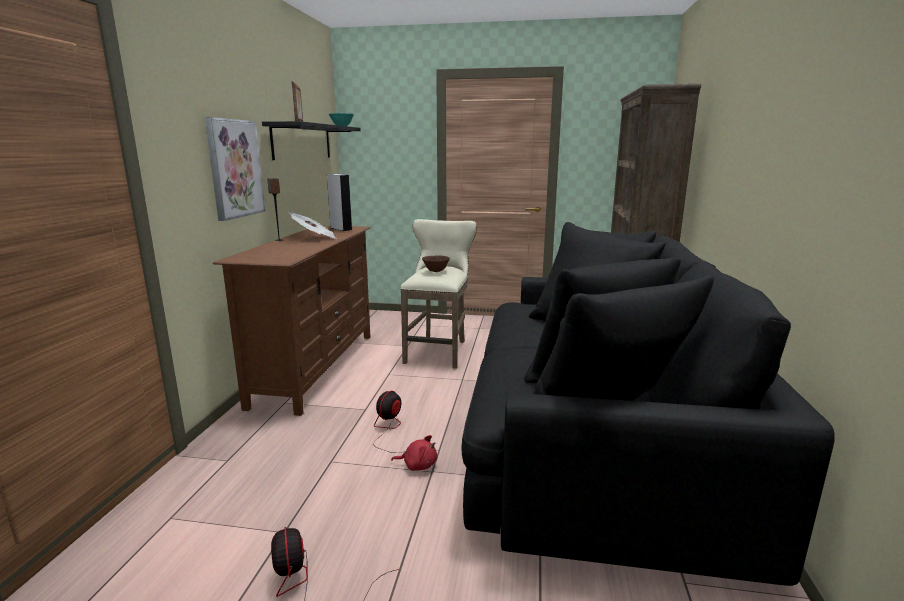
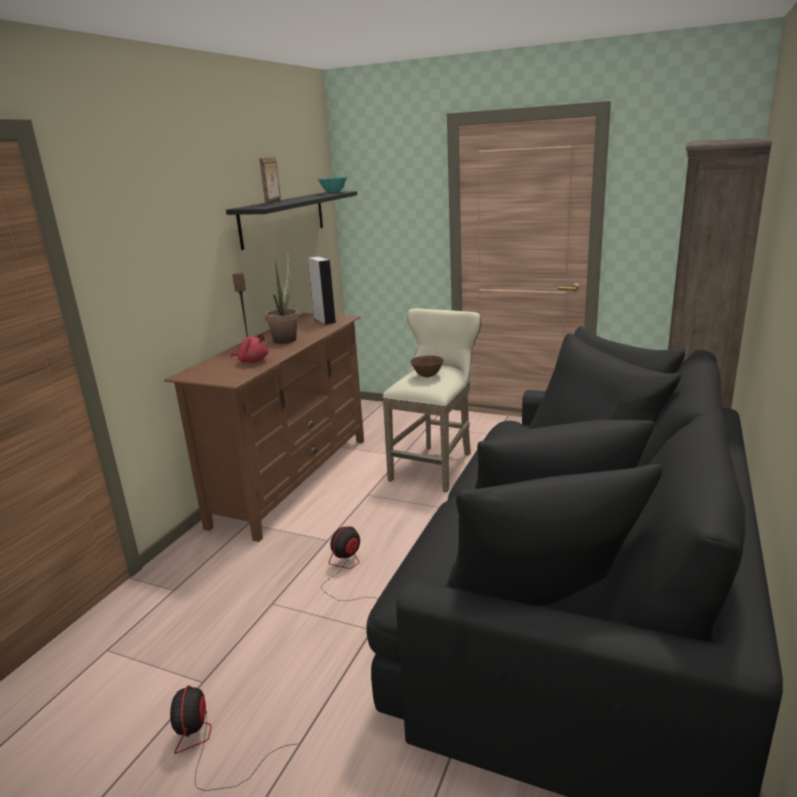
camera: 15 degrees right, 5 degrees up
picture [205,117,265,221] -> none
newspaper [288,212,337,239] -> potted plant [265,249,299,344]
red plush toy [391,435,437,471] -> red plush toy moved to [231,333,268,363]

